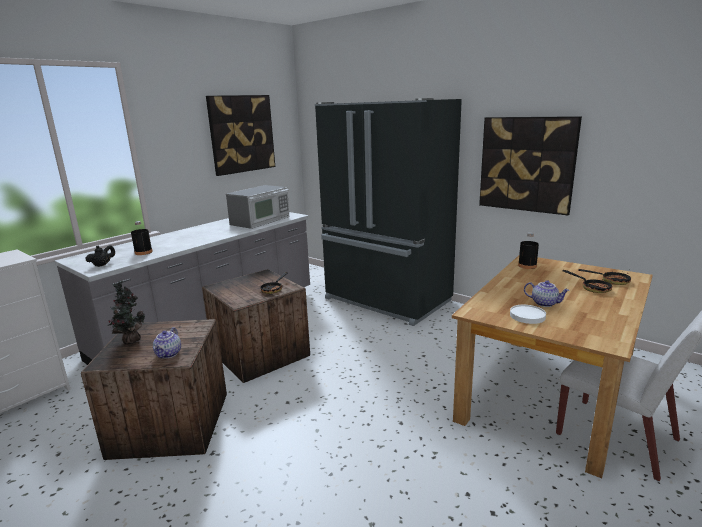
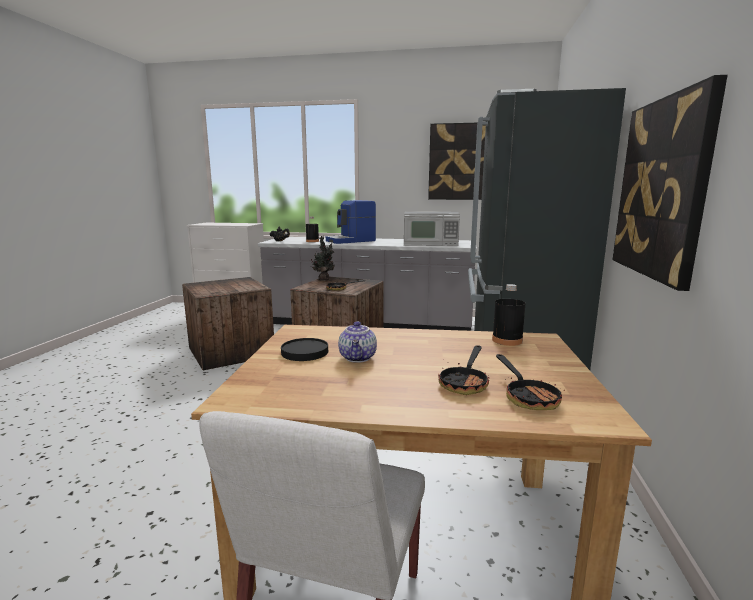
camera: 60 degrees right, 5 degrees down
potted plant [107,281,145,344] -> potted plant moved to [311,236,335,280]
teapot [153,327,181,359] -> none
white plate [510,305,546,324] -> black plate [281,338,328,361]
none -> coffee machine [326,200,376,244]

